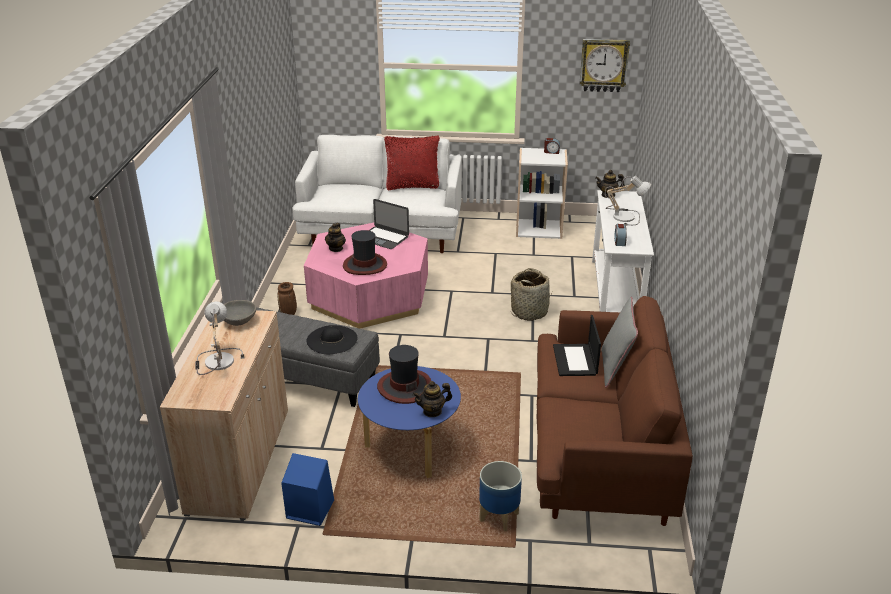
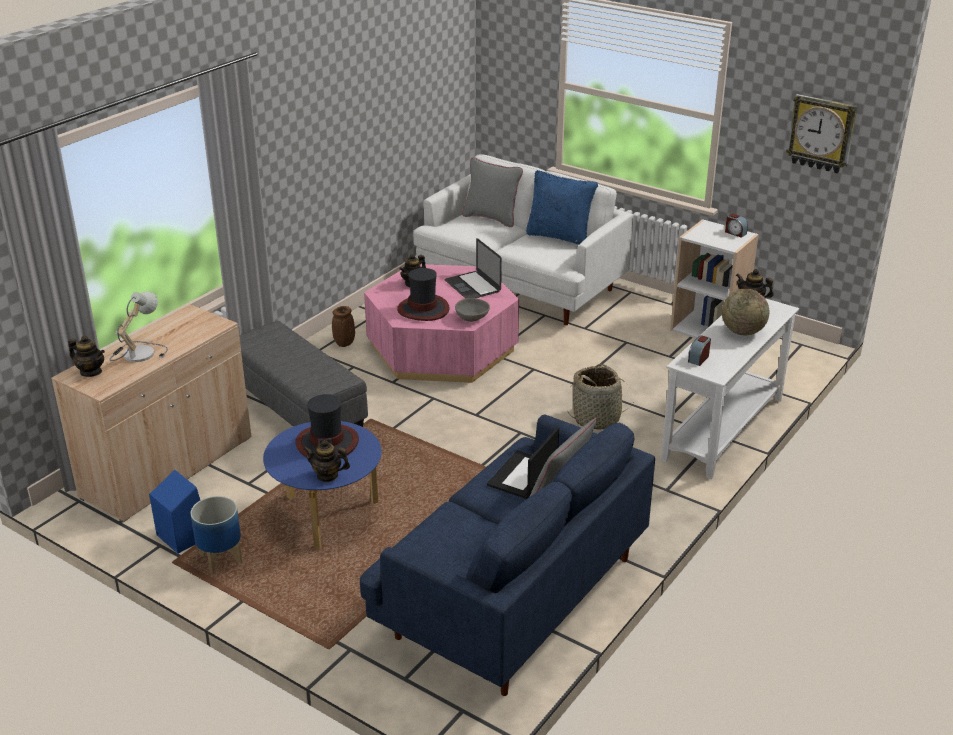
camera: 30 degrees right, 0 degrees up
grey bowl [224,300,256,326] -> grey bowl moved to [455,298,490,322]
black hat [306,325,357,354] -> none
red pillow [384,136,440,190] -> blue pillow [526,170,598,245]
planter [479,461,522,532] -> planter moved to [191,496,242,573]
brown sofa [537,296,693,526] -> blue sofa [360,414,655,696]
table lamp [605,176,651,226] -> globe [722,289,769,335]
none -> teapot [68,336,105,377]
none -> grey pillow [462,157,523,227]

